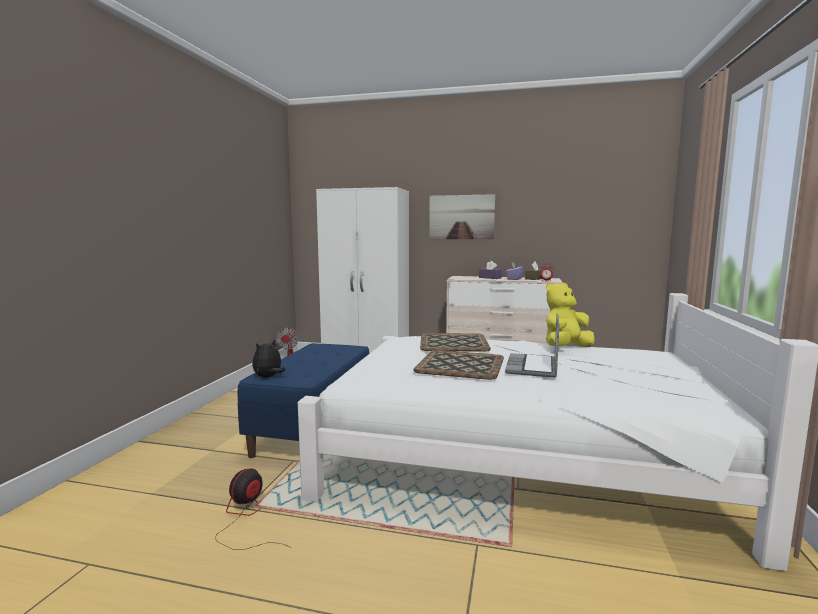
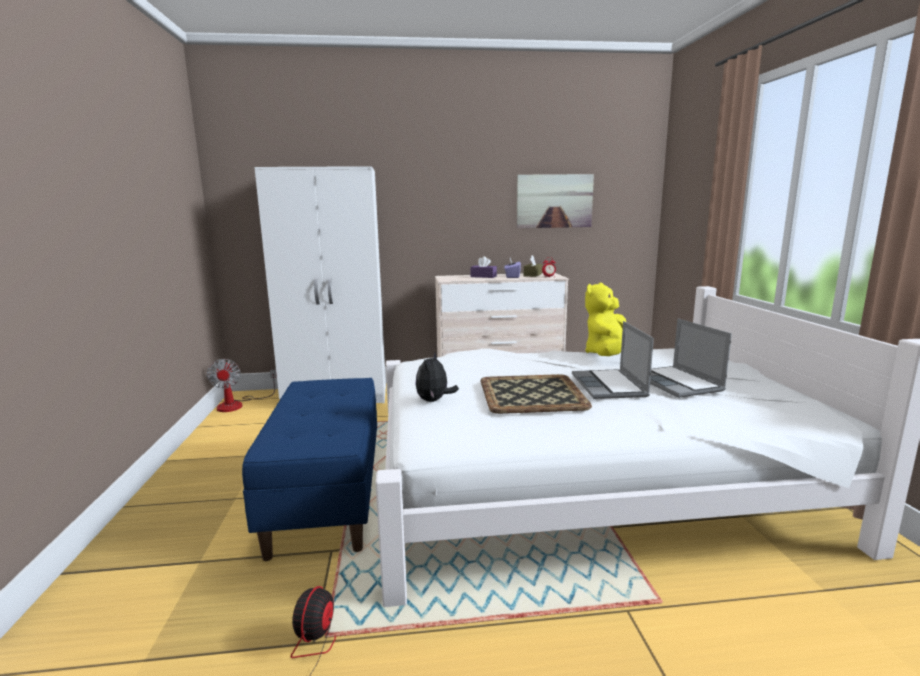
camera: 20 degrees left, 5 degrees up
plush toy [252,339,286,378] -> plush toy moved to [416,353,459,402]
tray [420,333,491,352] -> none
picture [429,194,495,239] -> picture moved to [517,174,594,228]
none -> laptop [650,318,732,398]

